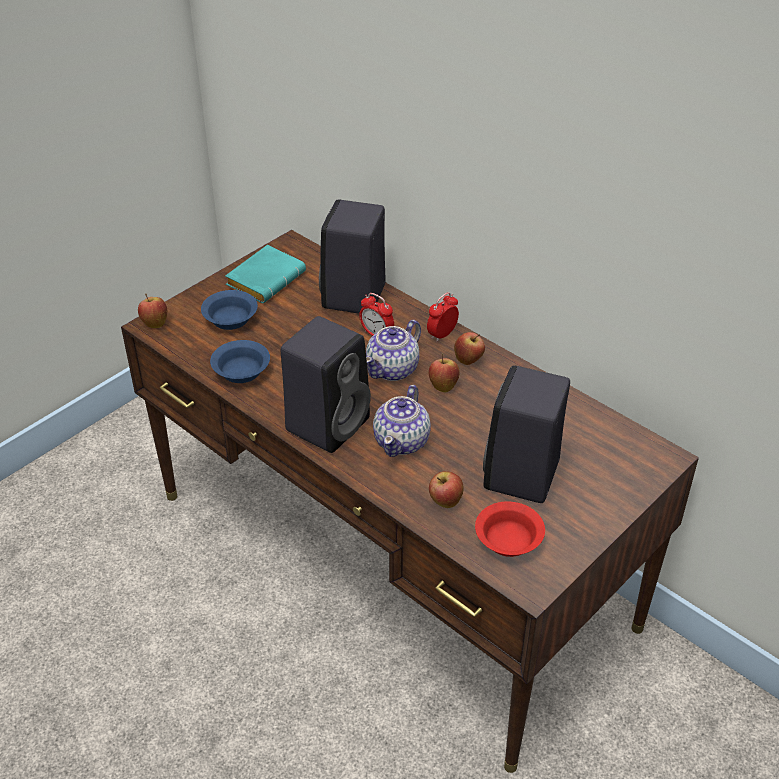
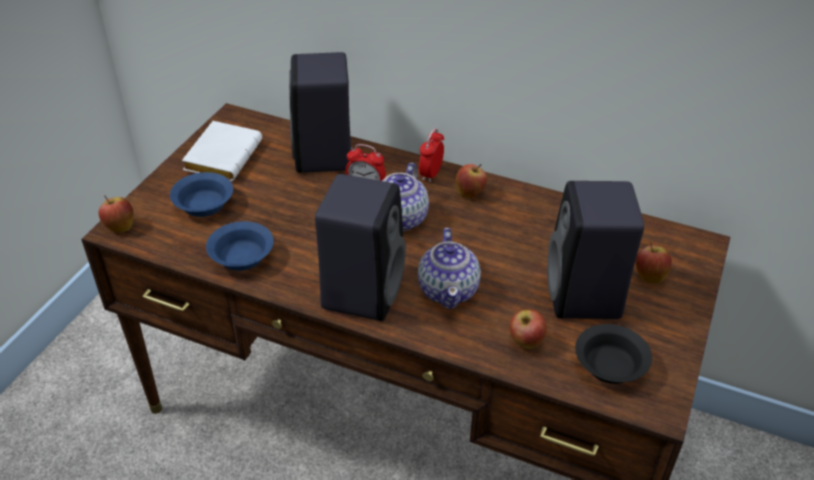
camera: 20 degrees left, 0 degrees up
turquoise book [225,245,306,303] -> white book [182,121,262,181]
apple [429,354,460,392] -> apple moved to [635,241,672,284]
red bowl [475,502,545,557] -> black bowl [575,324,652,384]

